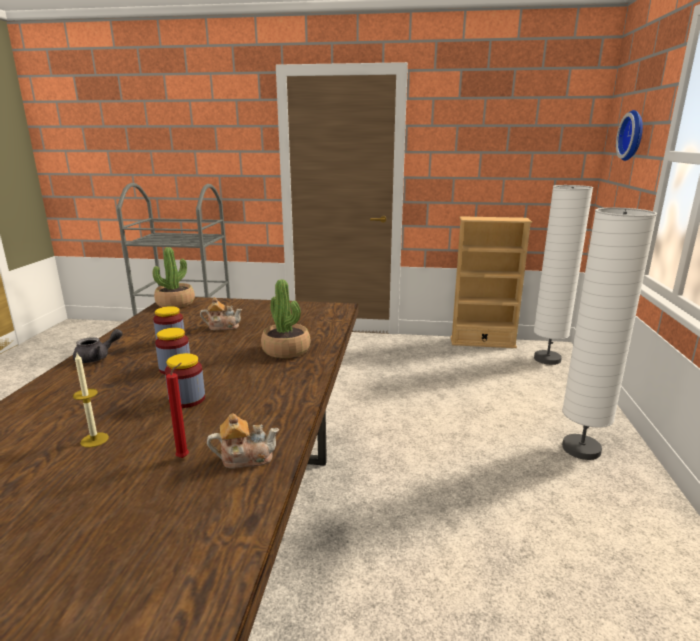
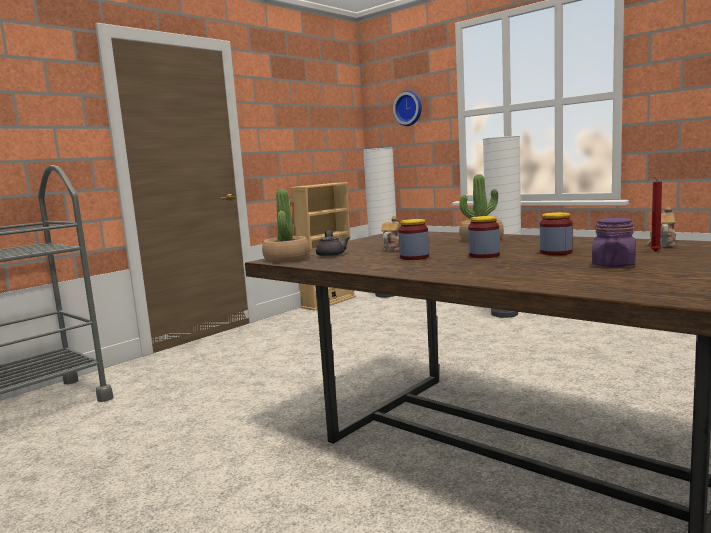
camera: 55 degrees left, 10 degrees down
grey teapot [73,329,123,363] -> grey teapot moved to [316,230,350,257]
candle [73,353,109,448] -> purple jar [592,218,636,267]

